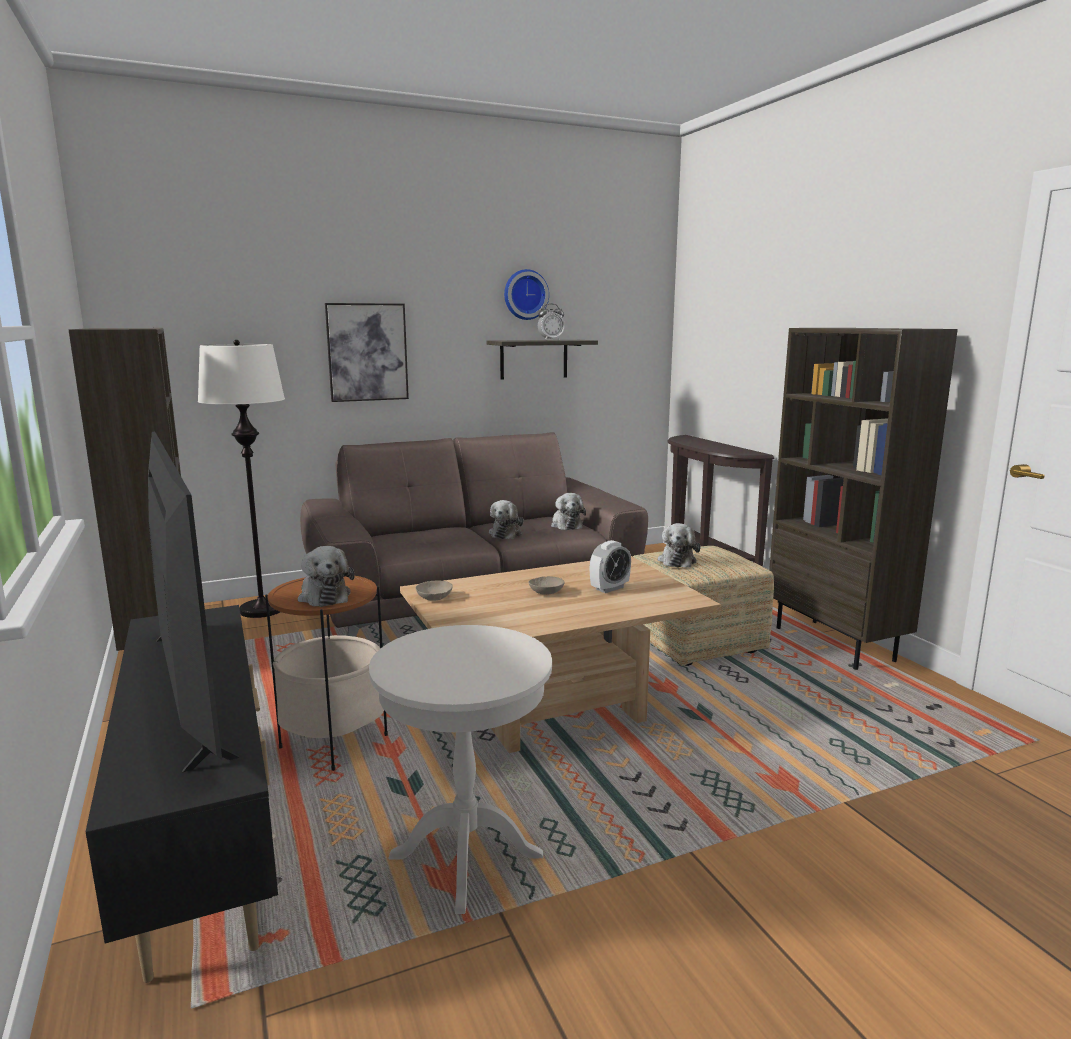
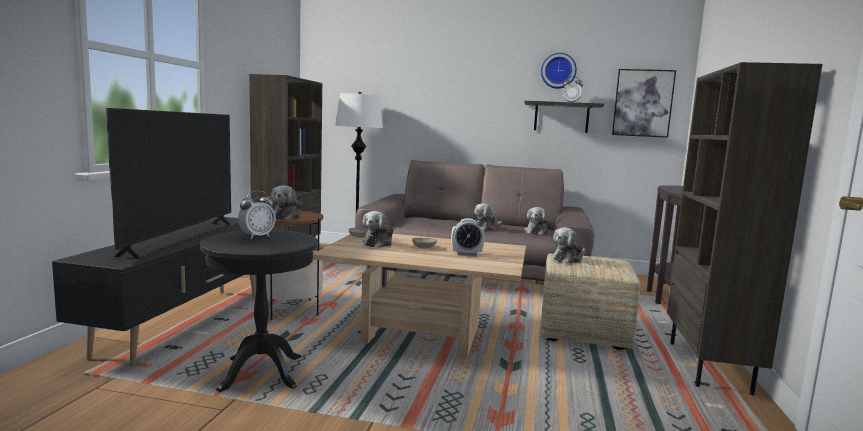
camera: 35 degrees right, 5 degrees down
picture [325,303,409,402] -> picture moved to [612,69,676,138]
white side table [369,625,552,914] -> black side table [200,230,318,392]
none -> alarm clock [238,191,276,239]
none -> plush toy [363,211,393,248]

